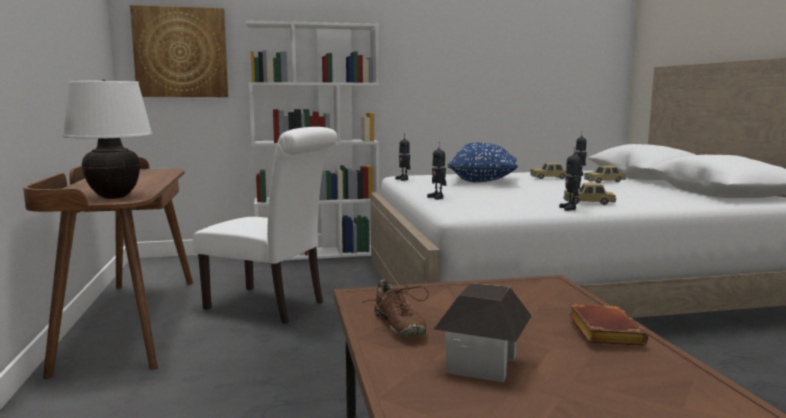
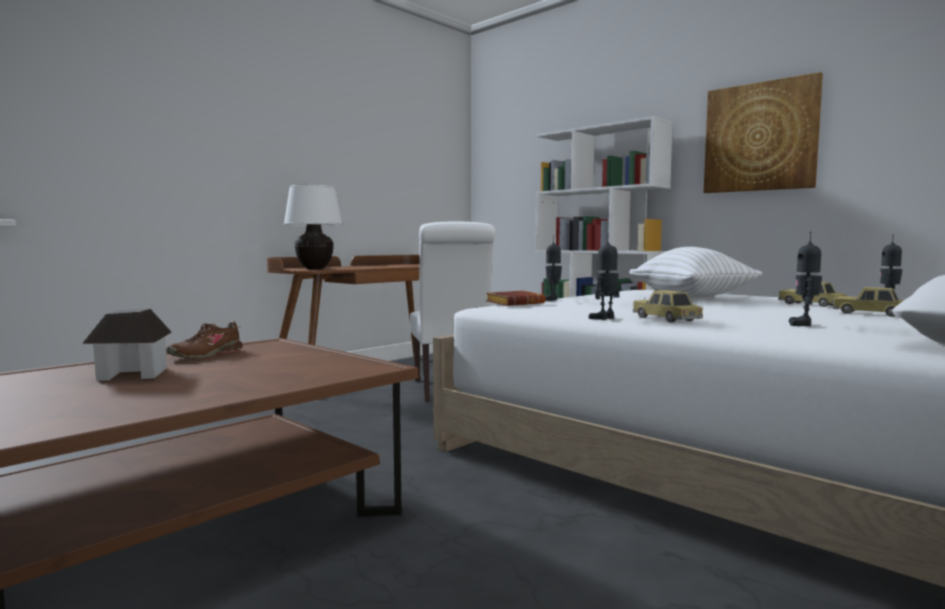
camera: 55 degrees right, 5 degrees down
picture [130,5,228,97] -> picture moved to [704,72,823,193]
toy robot [395,133,410,181] -> toy robot moved to [789,232,822,326]
blue pillow [447,142,518,182] -> white pillow [629,247,763,298]
brown book [568,304,648,346] -> brown book moved to [486,291,546,306]

